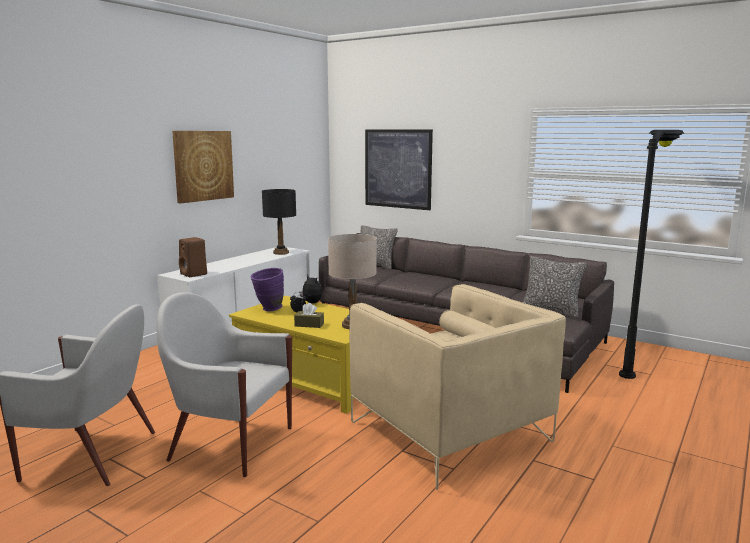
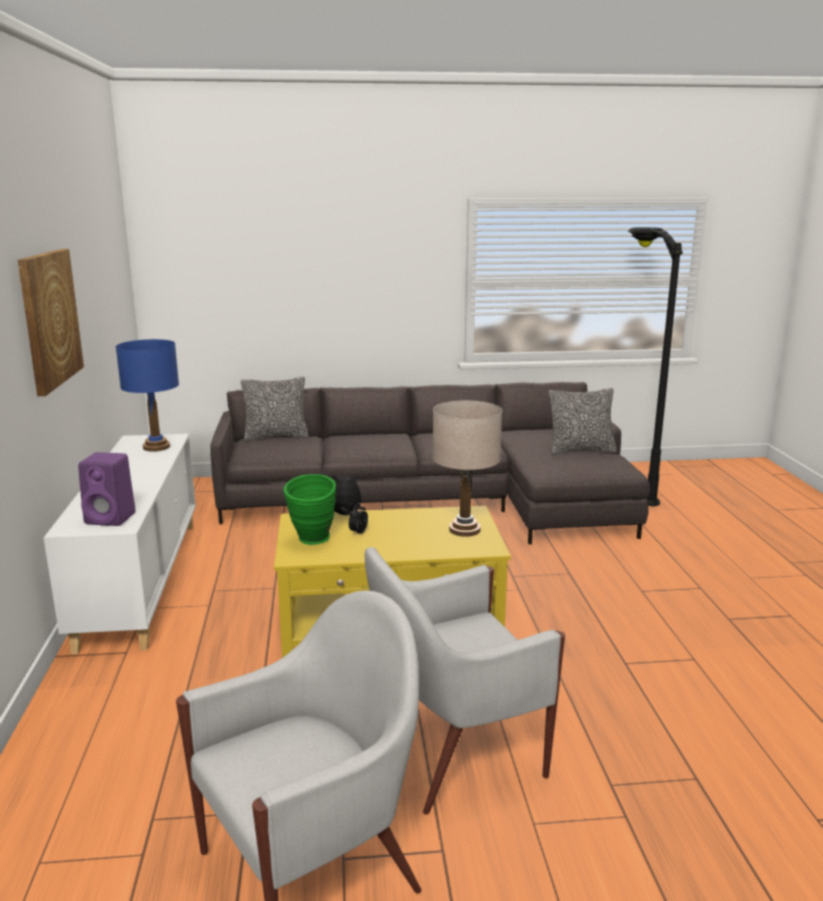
camera: 40 degrees left, 5 degrees up
brown speaker [179,237,207,277] -> purple speaker [78,452,136,526]
purple vase [251,268,284,311] -> green vase [283,474,336,545]
black table lamp [262,189,296,255] -> blue table lamp [116,339,179,452]
brown tissue box [294,303,324,328] -> none
beige armchair [349,284,566,490] -> none
picture [365,129,433,210] -> none

